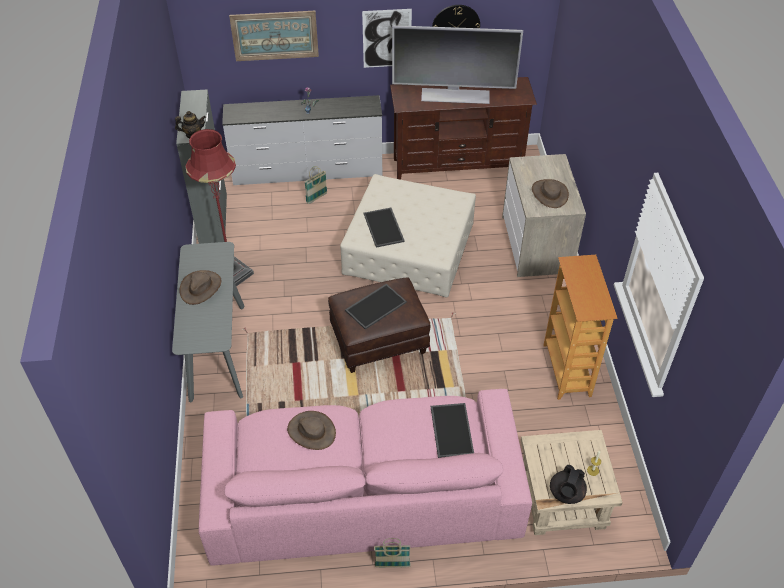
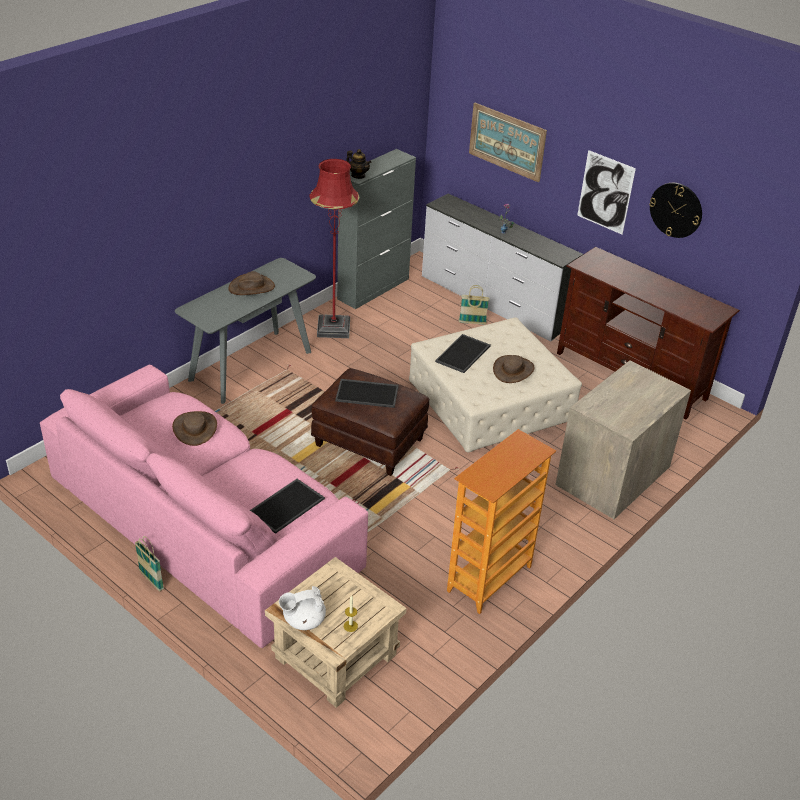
camera: 45 degrees right, 10 degrees down
television [392,25,523,104] -> none
brown hat [532,179,569,208] -> brown hat moved to [493,355,535,383]
black teapot [550,465,587,504] -> white teapot [279,586,326,630]

